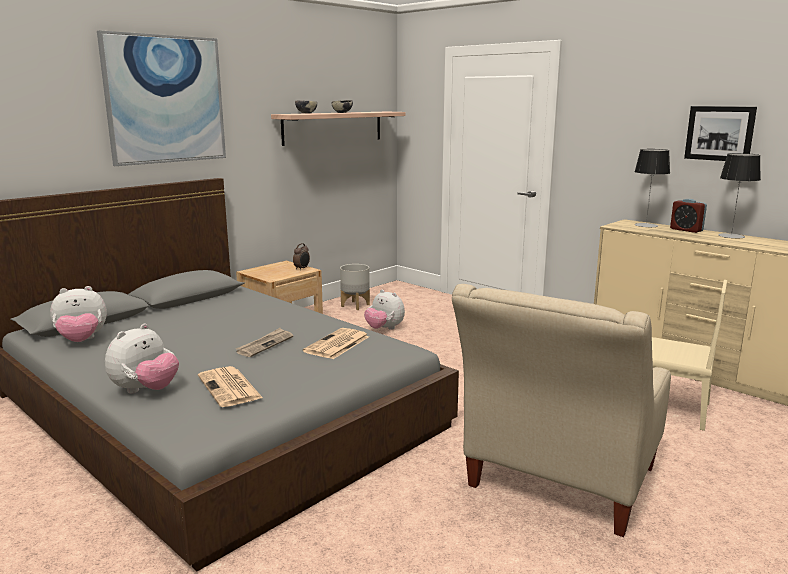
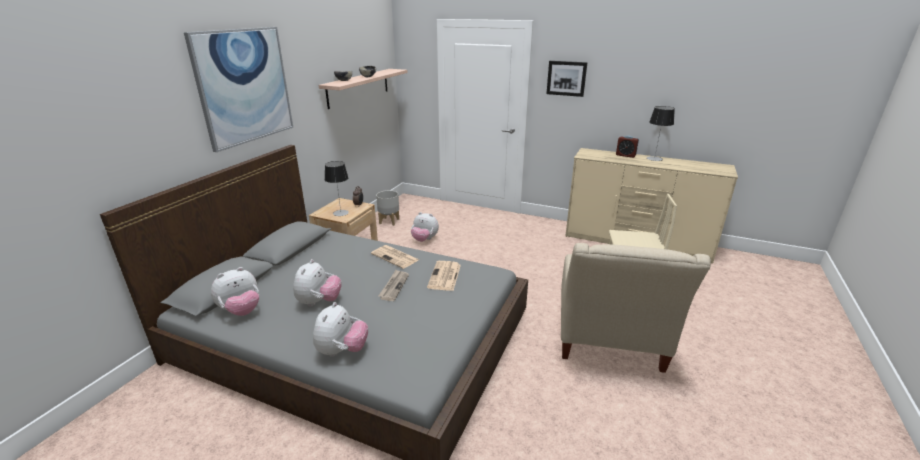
camera: 20 degrees left, 10 degrees up
newspaper [198,366,263,407] -> newspaper moved to [371,245,419,269]
table lamp [634,149,670,228] -> table lamp moved to [325,161,349,216]
picture [684,106,757,161] -> picture moved to [546,61,587,97]
none -> plush toy [293,259,342,307]

